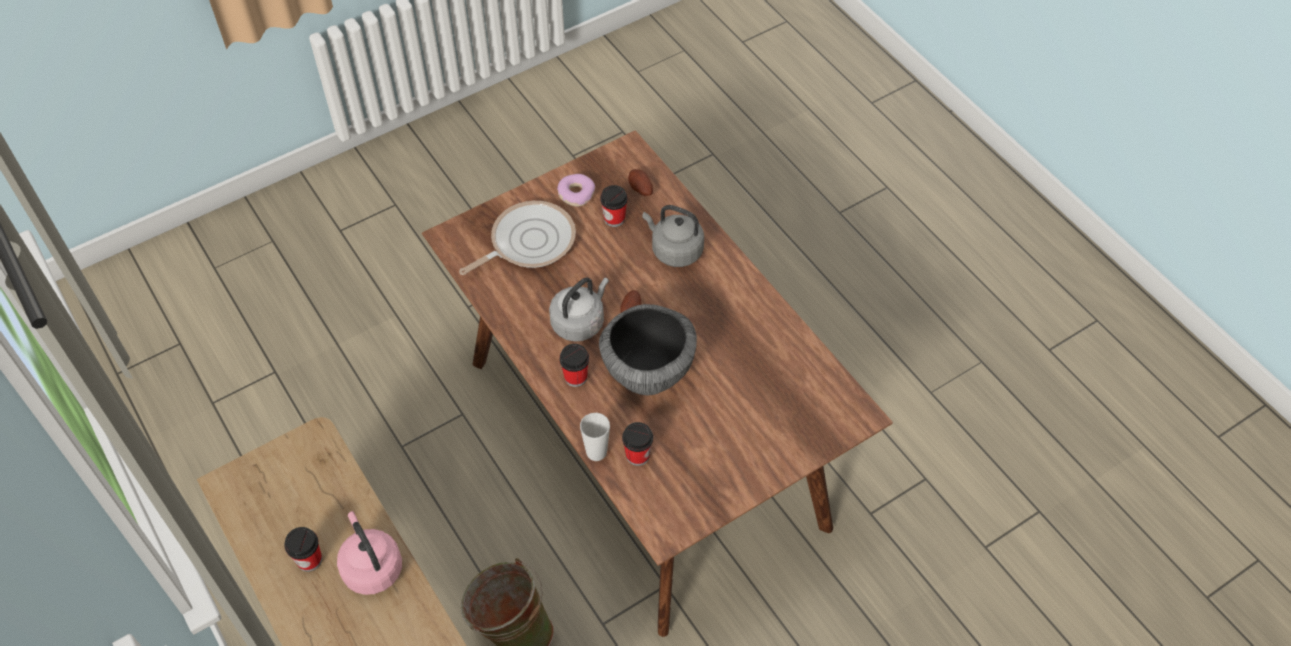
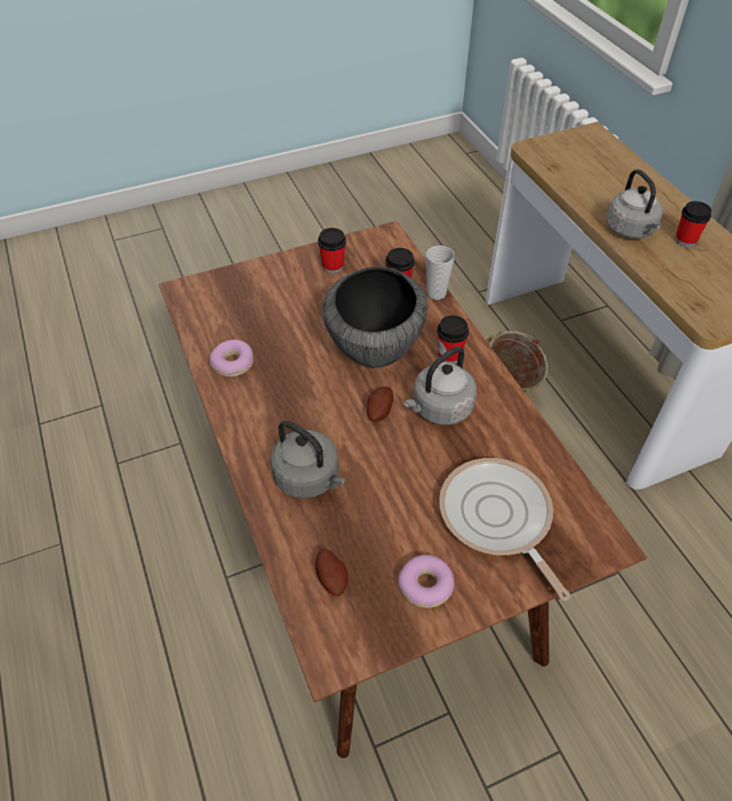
camera: 170 degrees left, 5 degrees down
pink kettle [337,511,402,595] -> grey kettle [606,169,663,239]
frying pan [459,201,576,275] -> frying pan turned 90 degrees clockwise [439,458,571,601]
cup [600,185,628,227] -> cup moved to [318,228,346,274]
none -> donut [209,339,253,377]

